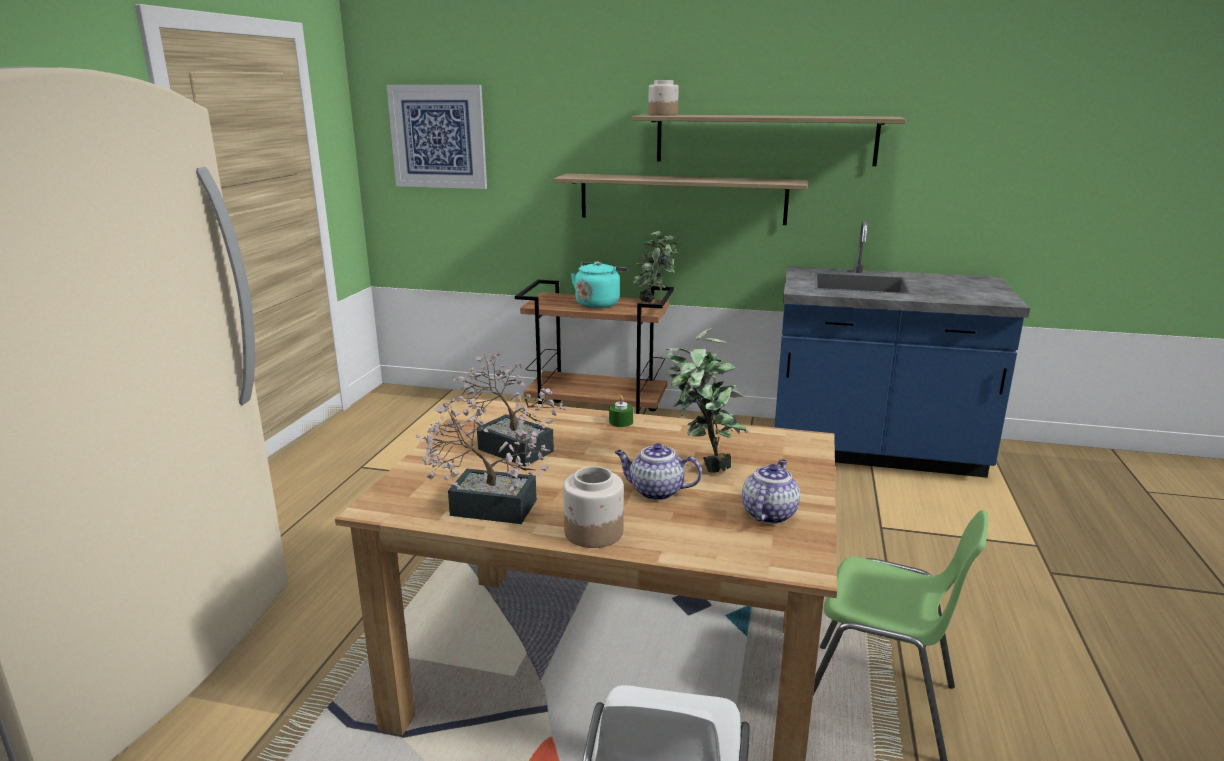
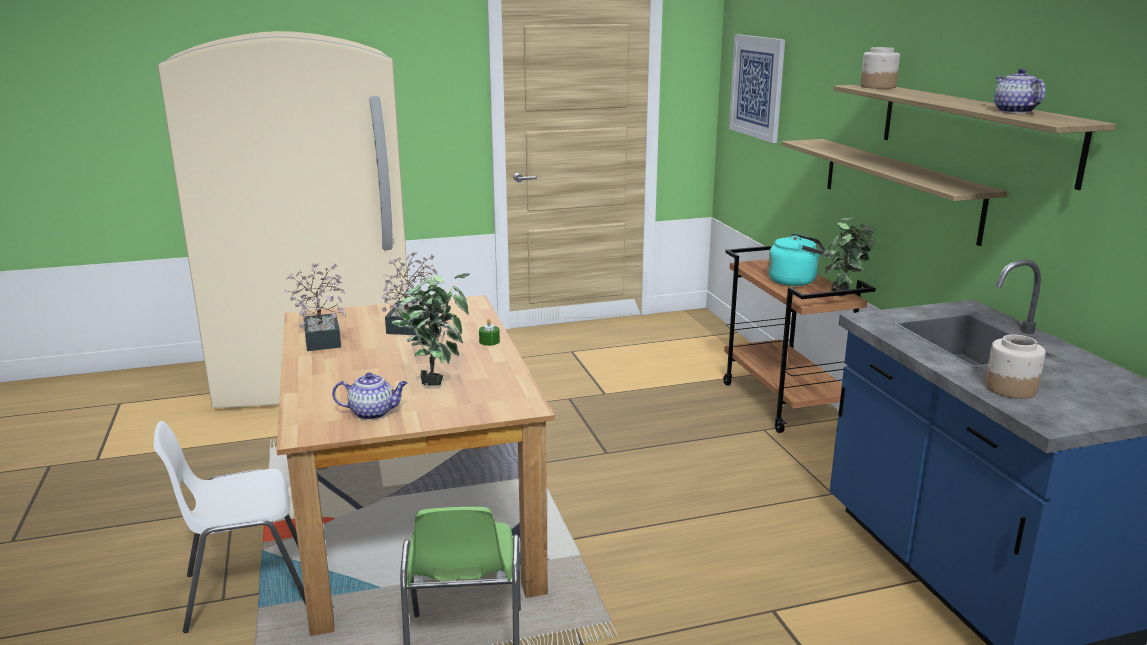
camera: 60 degrees right, 0 degrees up
jar [563,466,624,548] -> jar moved to [985,334,1046,399]
teapot [615,443,702,500] -> teapot moved to [994,68,1046,113]

